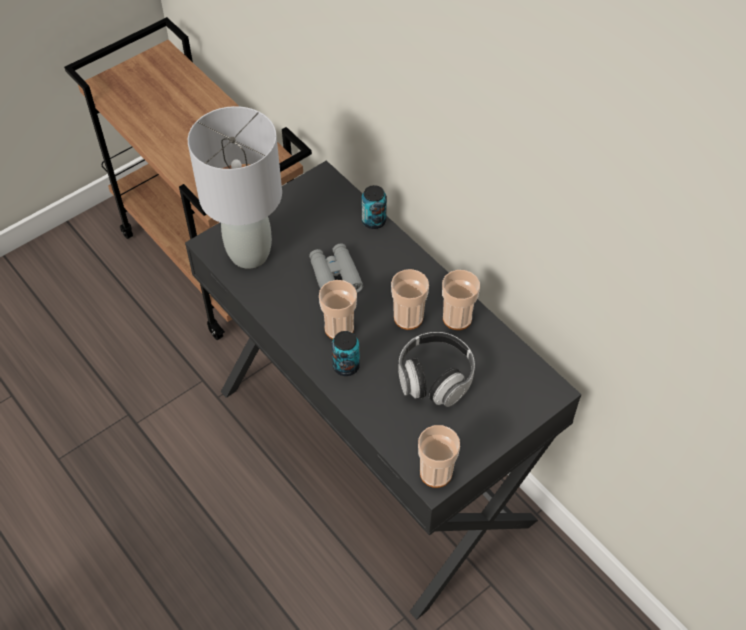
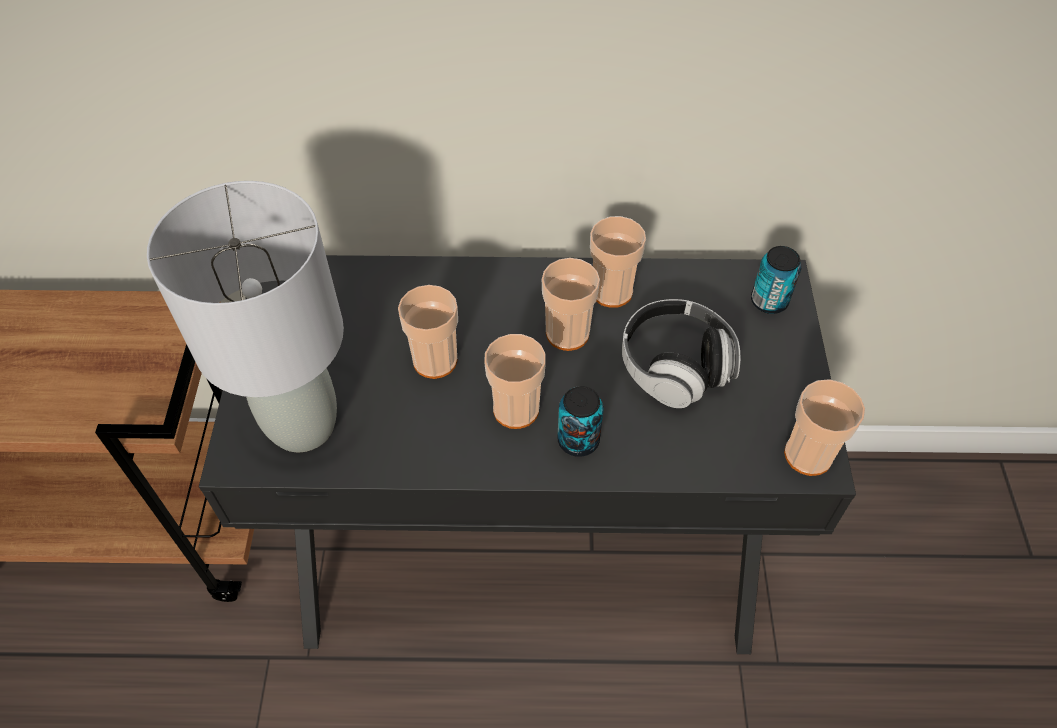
camera: 50 degrees left, 0 degrees up
grey binoculars [309,243,363,293] -> cup [398,285,458,379]
can [361,185,387,229] -> can moved to [751,246,801,314]

